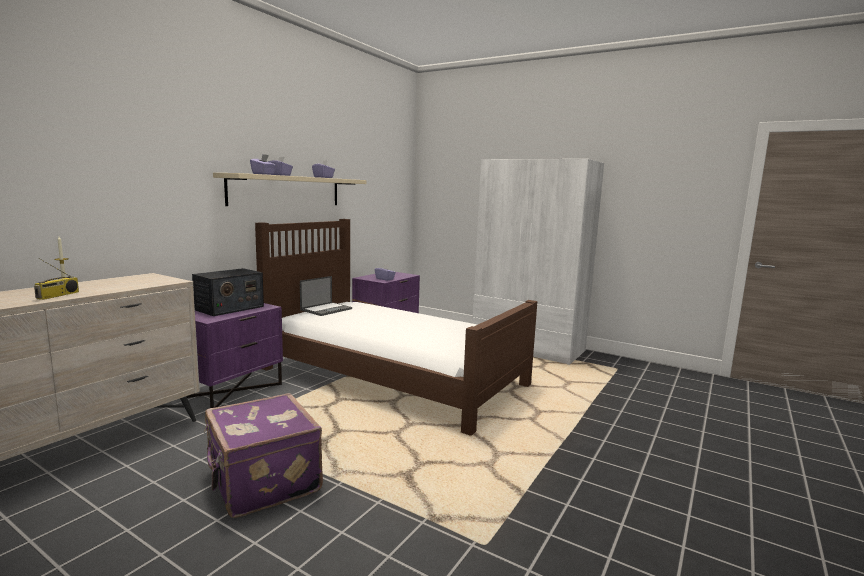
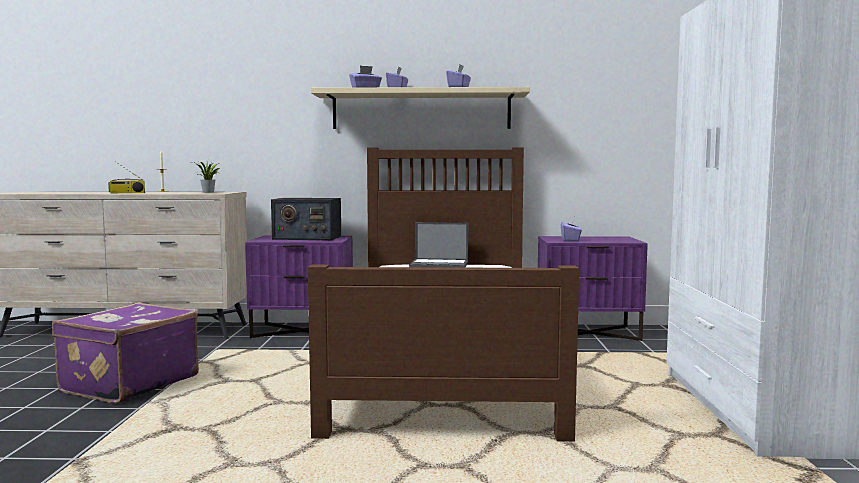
camera: 60 degrees right, 5 degrees down
none -> potted plant [193,160,220,193]

